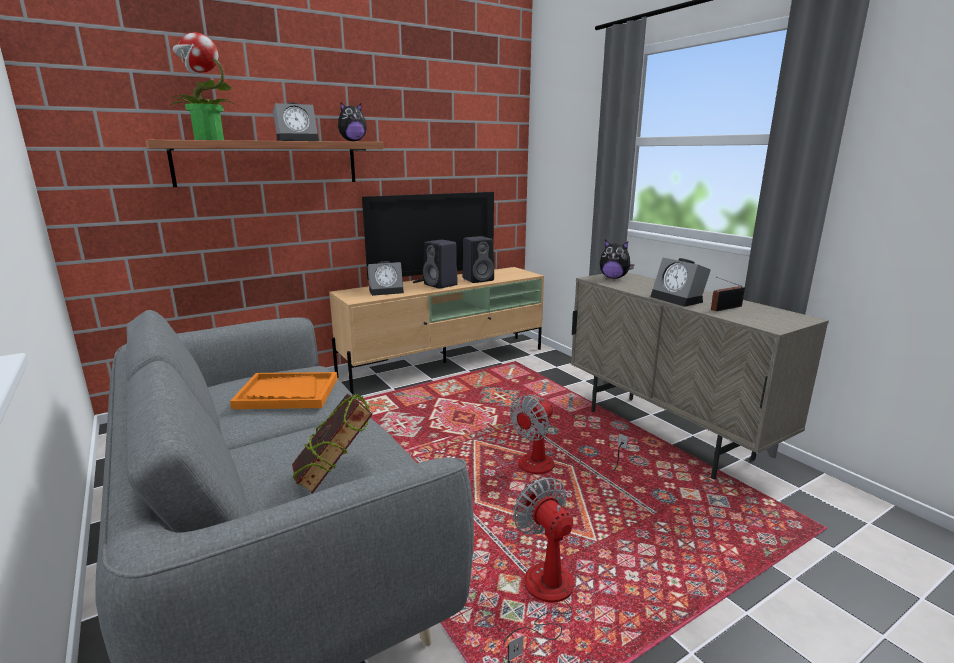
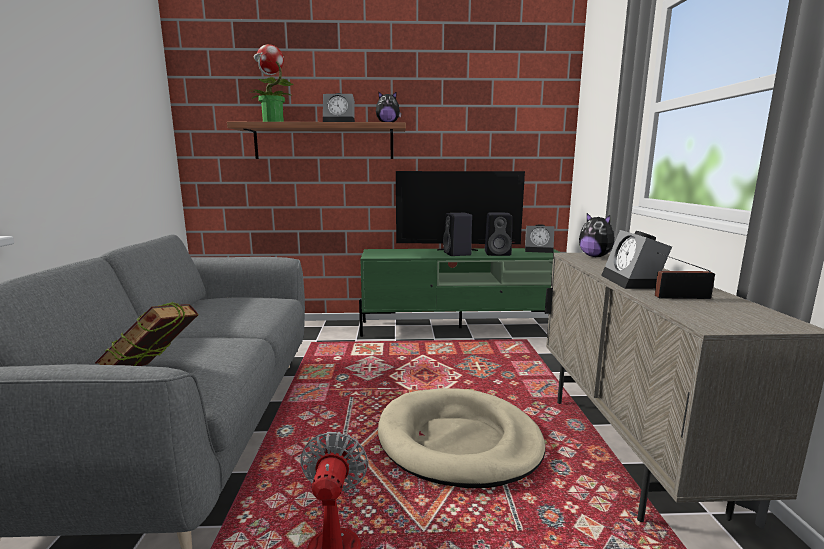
camera: 30 degrees right, 5 degrees down
orange tray [230,372,337,409] -> none
beige tv stand [329,267,544,394] -> green tv stand [359,248,561,337]
alarm clock [367,261,404,296] -> alarm clock moved to [525,224,555,253]
fan [510,396,628,474] -> beige dog bed [378,388,545,488]

